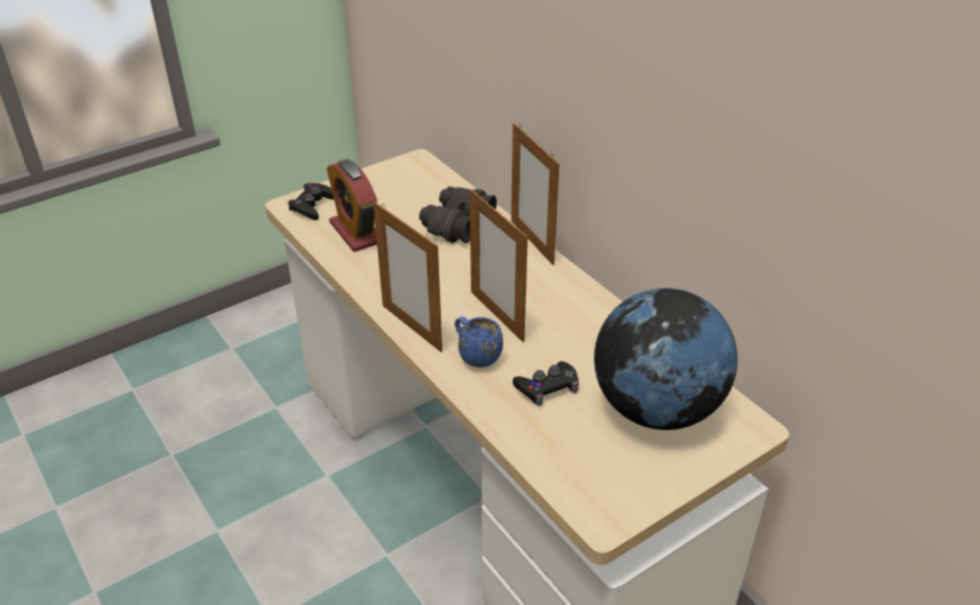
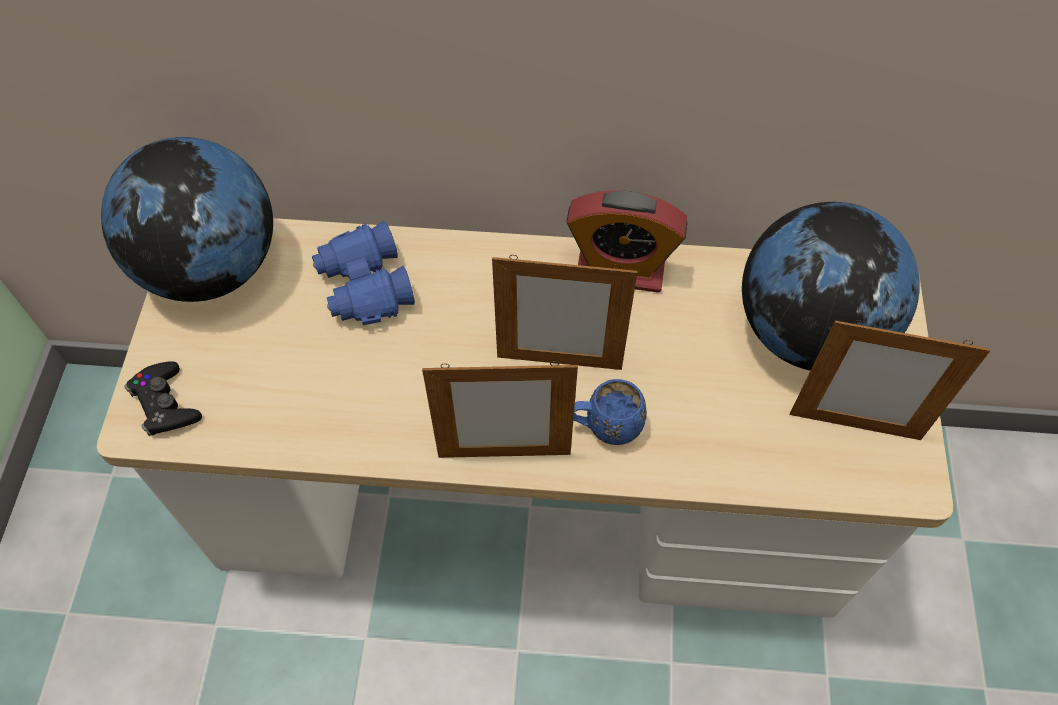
camera: 50 degrees left, 20 degrees up
alarm clock [327,159,377,252] -> alarm clock moved to [566,190,688,293]
black binoculars [419,187,497,243] -> blue binoculars [312,221,415,325]
picture frame [511,123,559,265] -> picture frame moved to [790,320,991,440]
black game controller [513,361,579,406] -> none
none -> globe [101,137,273,302]

